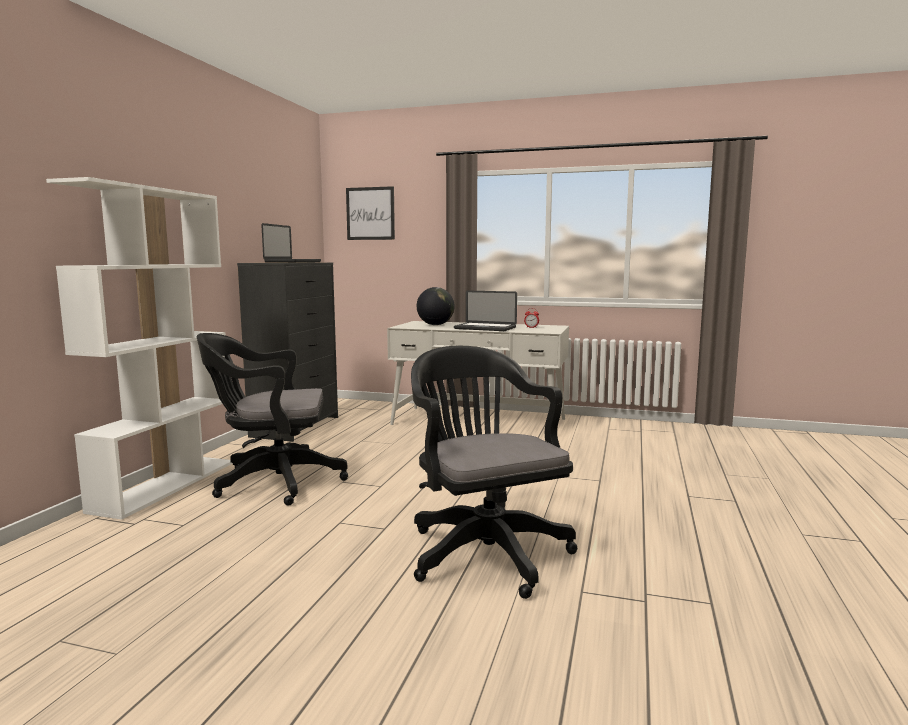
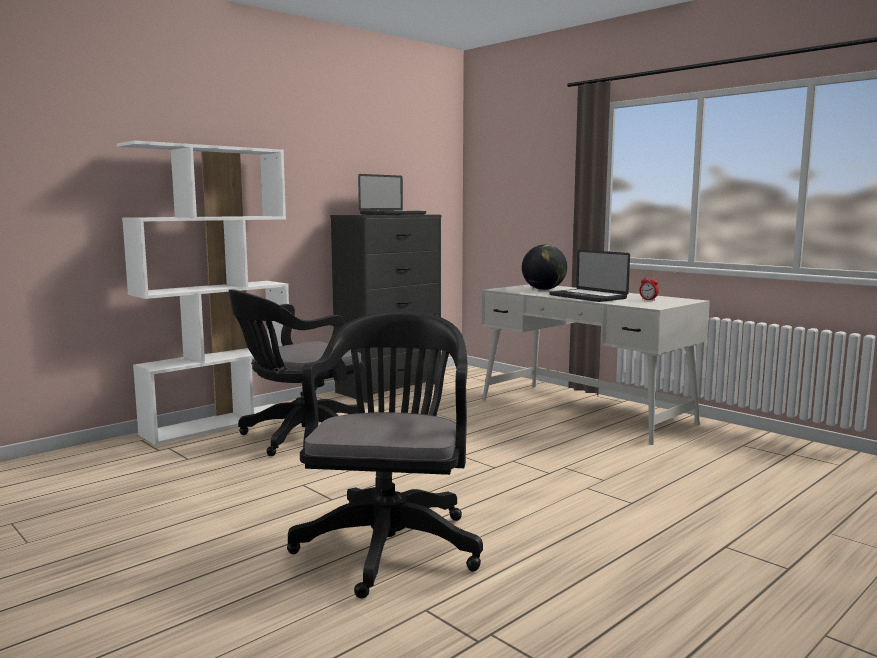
camera: 30 degrees right, 0 degrees up
black office chair [197,333,348,506] -> black office chair turned 60 degrees counterclockwise [229,289,364,456]
picture [346,186,395,240] -> none

